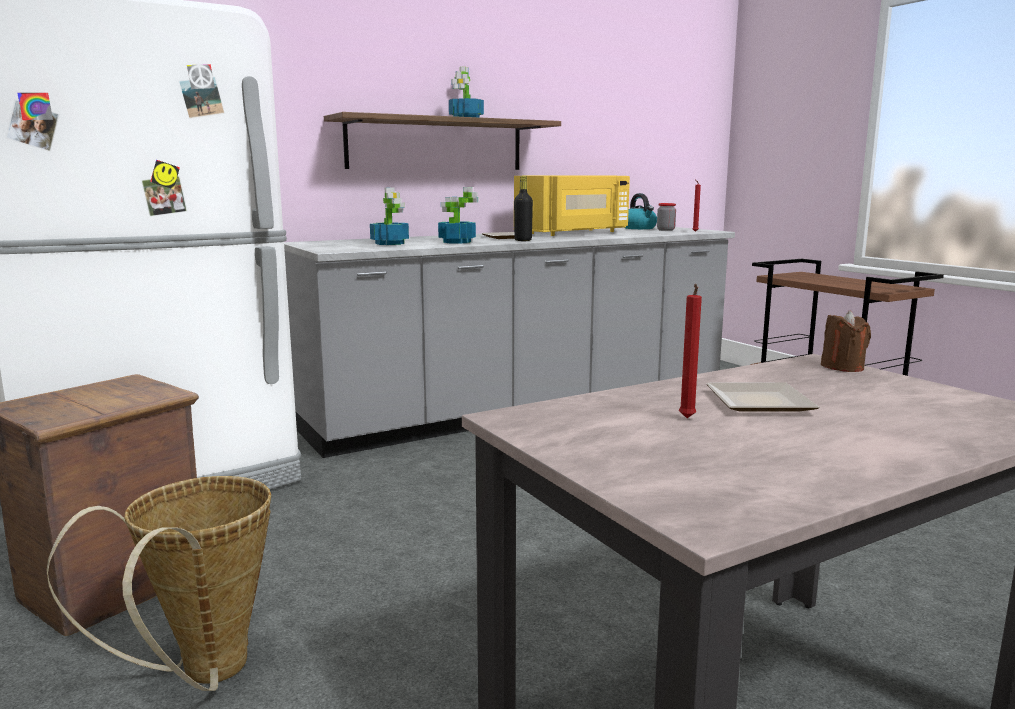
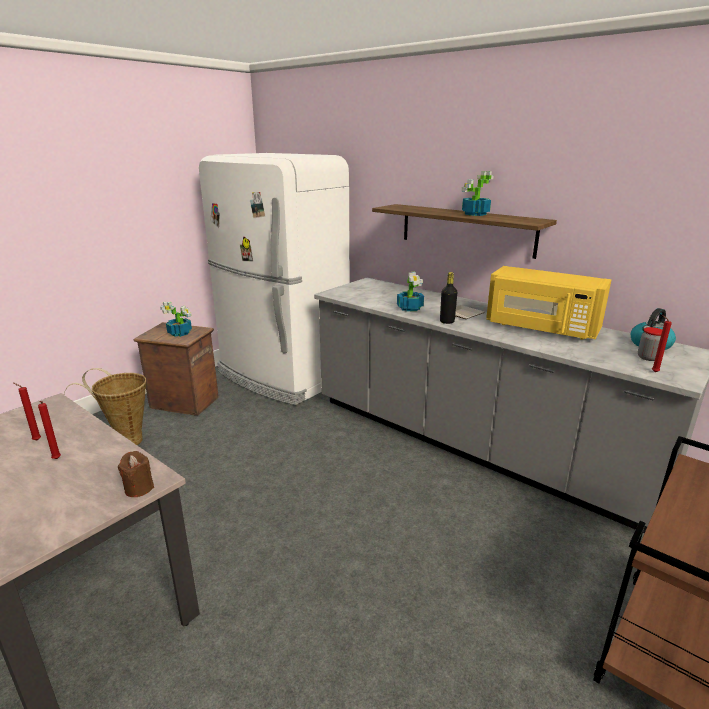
camera: 70 degrees right, 10 degrees up
potted plant [370,187,409,245] -> potted plant moved to [160,302,192,337]
plate [706,383,819,412] -> red candle [38,401,61,459]

